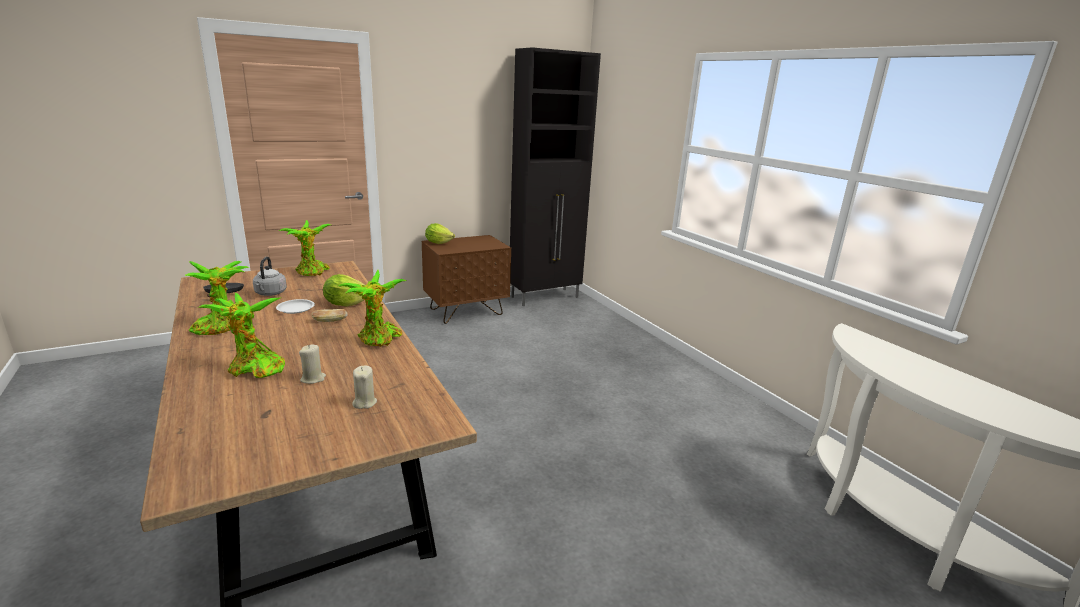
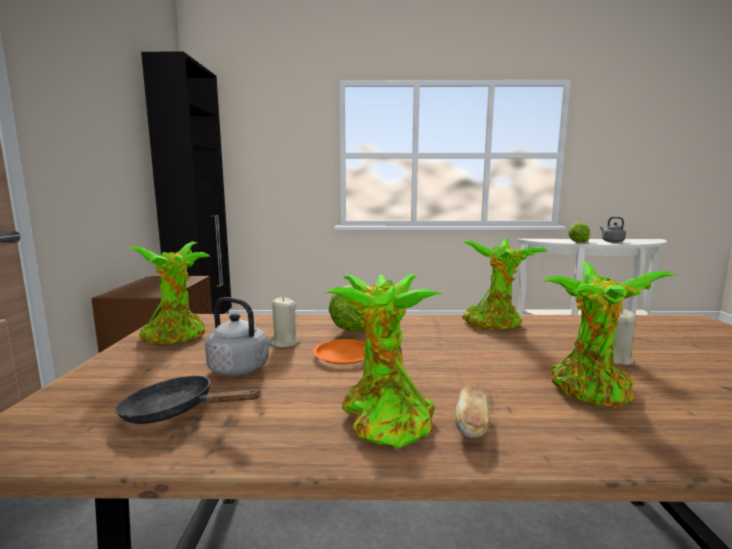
camera: 60 degrees left, 10 degrees down
white plate [276,299,315,314] -> orange plate [313,339,366,365]
bread [311,309,348,322] -> bread moved to [455,386,489,438]
beige candle [352,365,377,409] -> beige candle moved to [272,297,300,347]
lettuce [425,223,455,244] -> lettuce moved to [568,223,590,243]
none -> grey kettle [600,217,626,243]

